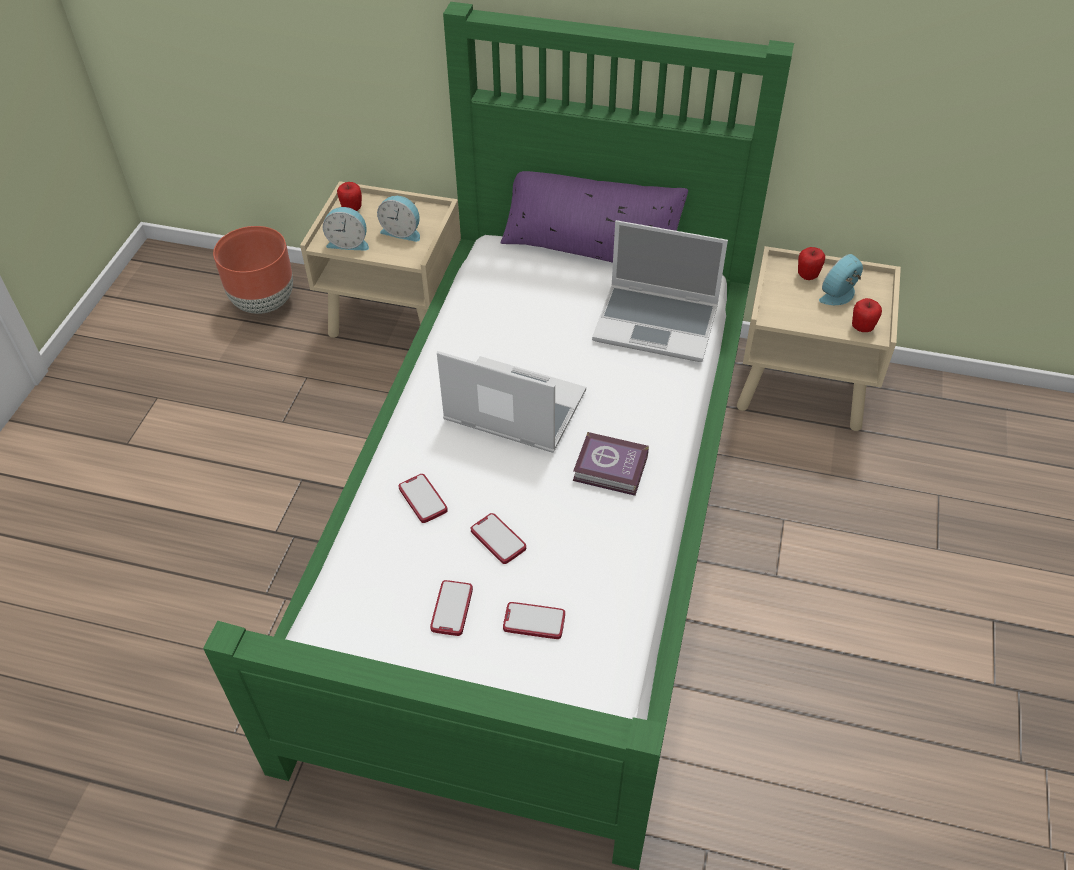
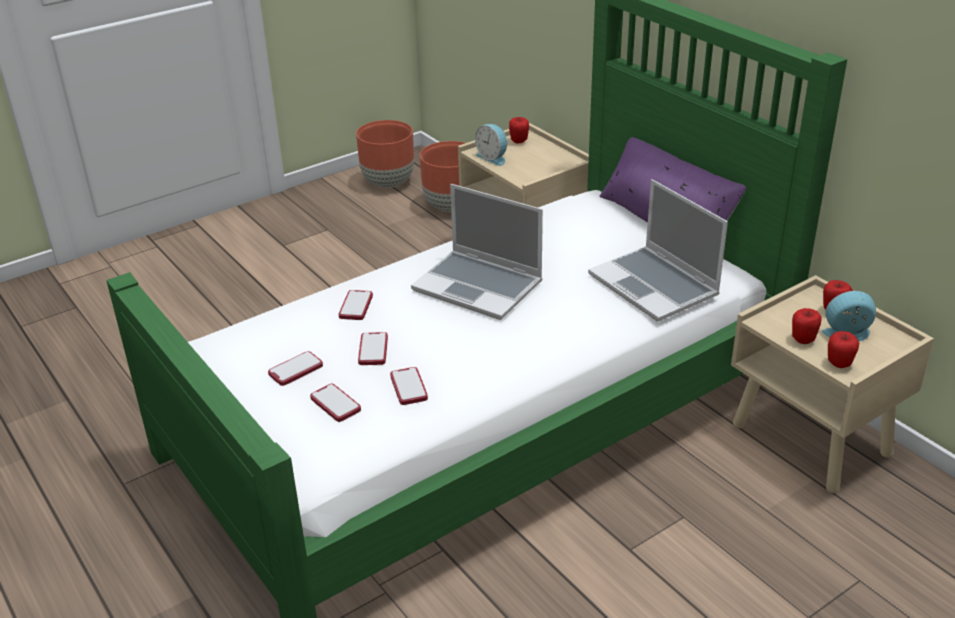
camera: 40 degrees right, 15 degrees down
alarm clock [377,196,420,242] -> none
laptop [437,351,586,453] -> laptop turned 150 degrees clockwise [411,184,543,320]
book [573,432,649,496] -> none
none -> brown planter [356,120,414,188]
none -> phone [390,367,428,405]
none -> apple [792,308,822,344]

